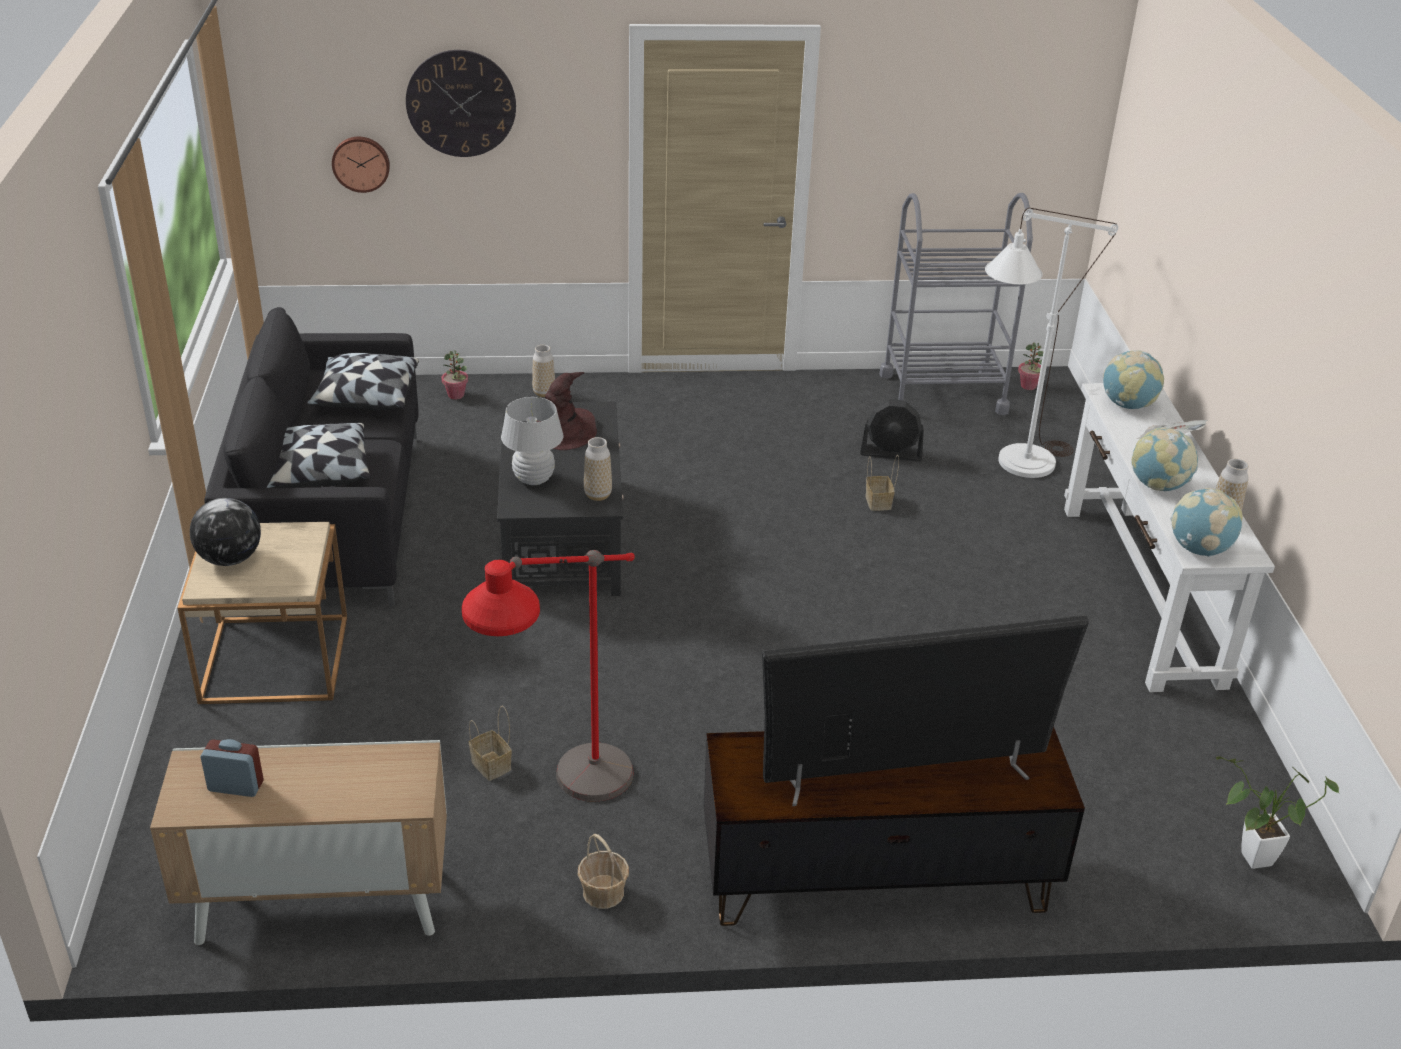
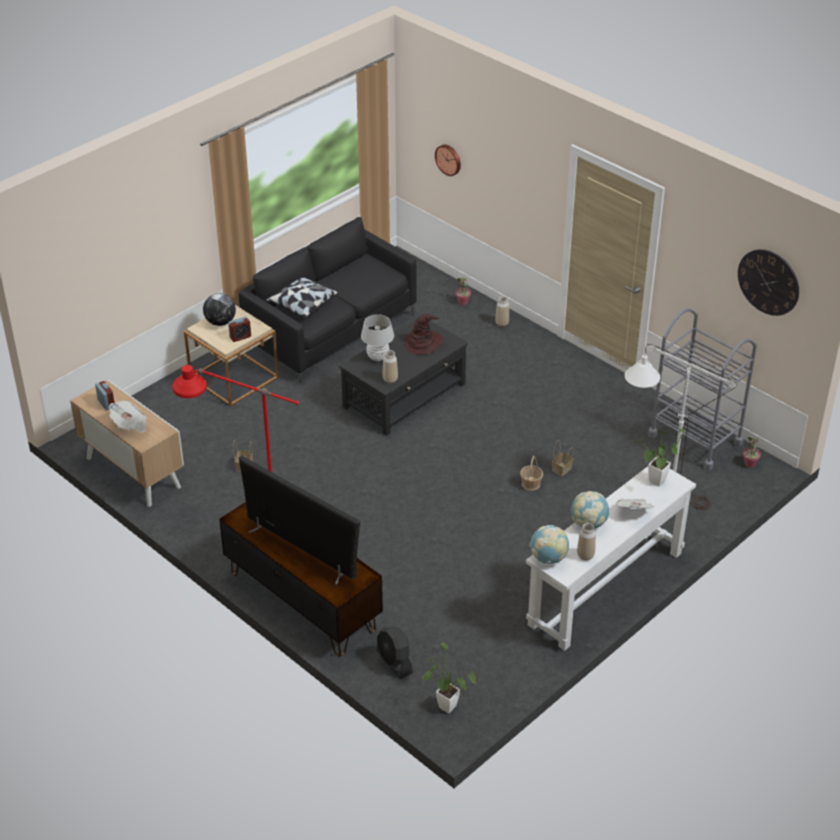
camera: 50 degrees right, 5 degrees up
pillow [307,353,419,411] -> none
wall clock [406,50,516,157] -> wall clock moved to [738,249,799,316]
basket [578,834,629,909] -> basket moved to [520,456,543,491]
black fan [860,399,924,462] -> black fan moved to [377,627,413,679]
globe [1103,350,1164,409] -> potted plant [628,428,685,486]
none -> newspaper [109,401,147,433]
none -> alarm clock [228,317,251,342]

